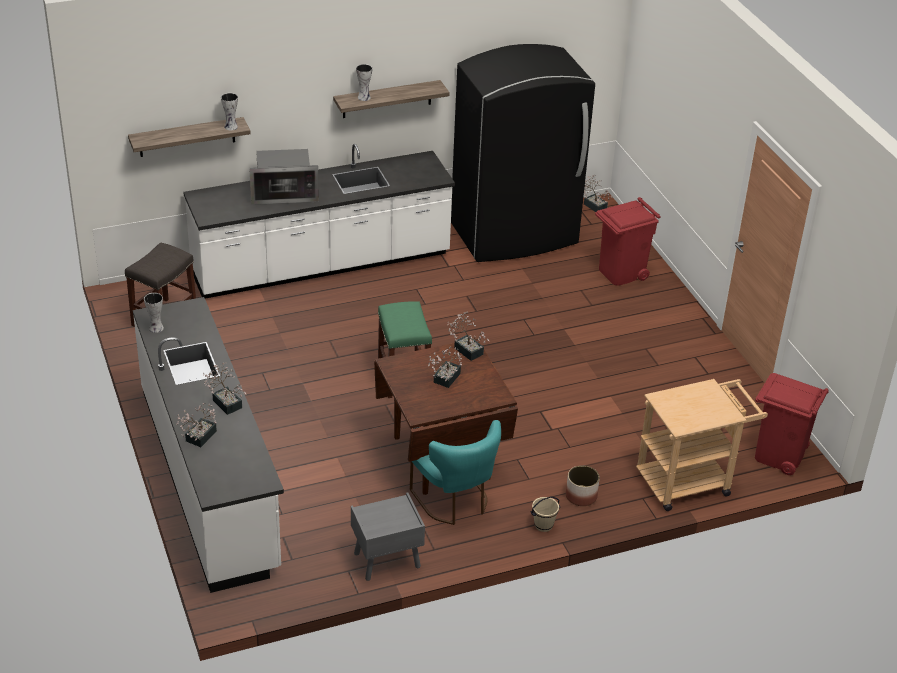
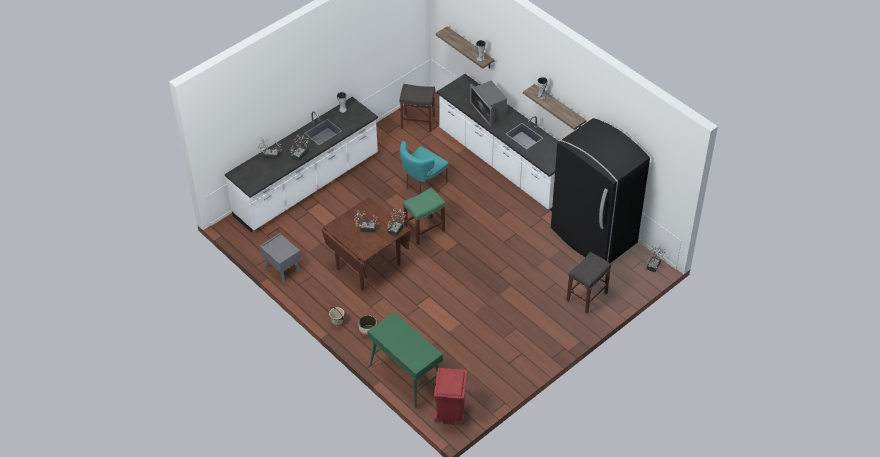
camera: 70 degrees right, 10 degrees up
turquoise chair [410,420,501,525] -> turquoise chair moved to [400,141,448,194]
red trash can [595,197,660,286] -> grey stool [566,252,611,314]
beige cart [636,379,768,511] -> green console table [367,312,443,408]

